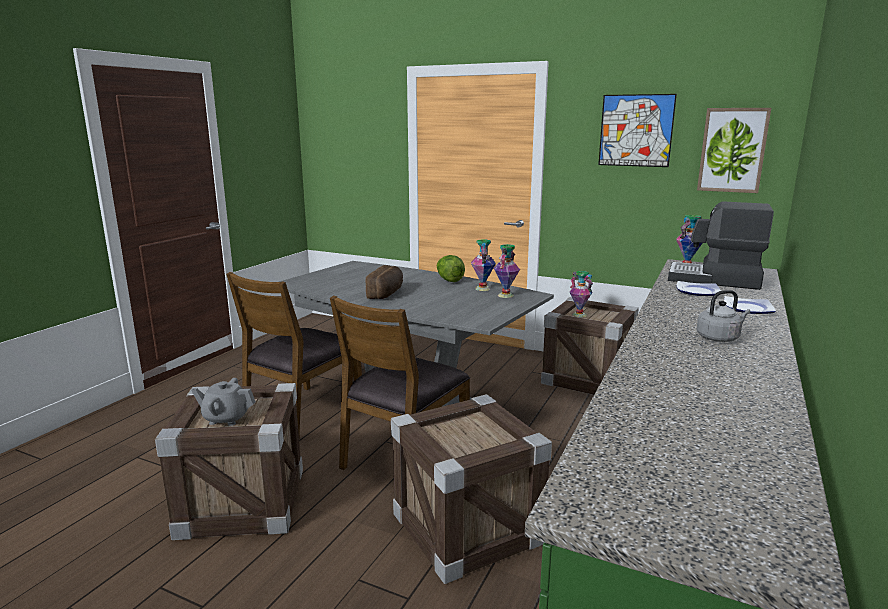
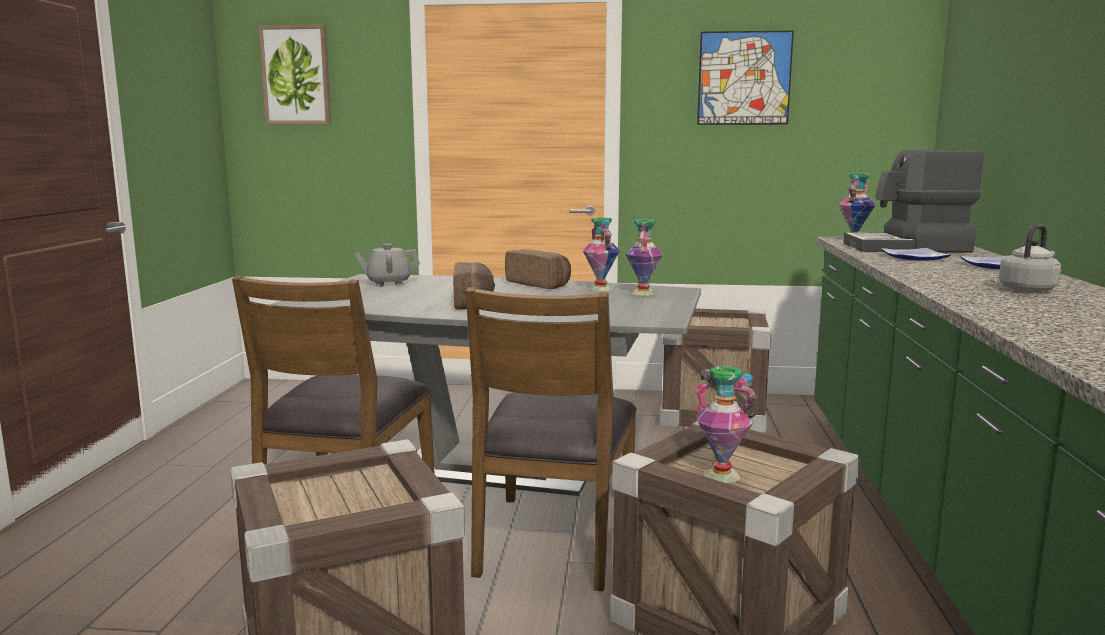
camera: 20 degrees left, 5 degrees down
grey teapot [191,378,256,426] -> grey teapot moved to [354,244,420,287]
lettuce [437,255,465,282] -> bread [505,249,571,289]
vase [570,271,593,317] -> vase moved to [695,366,757,483]
picture [697,108,771,193] -> picture moved to [258,25,331,124]

